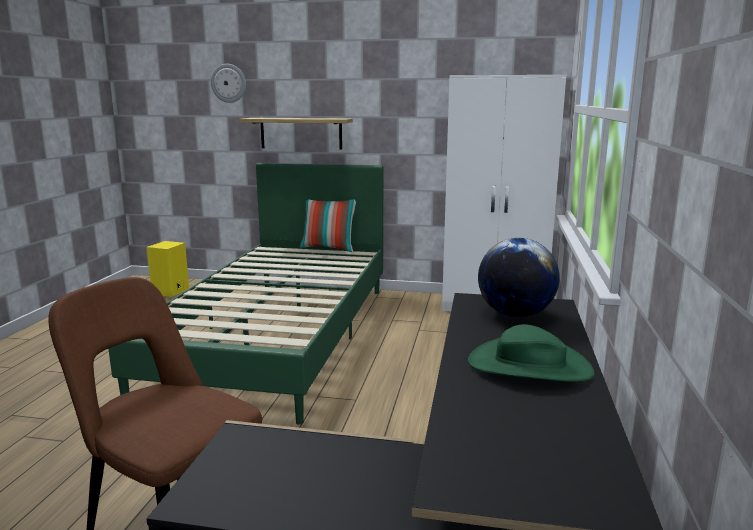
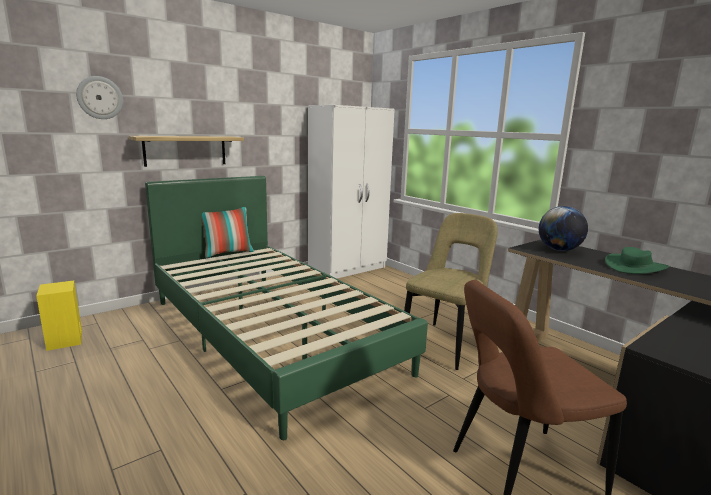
camera: 50 degrees left, 0 degrees up
none -> beige chair [404,213,498,370]

